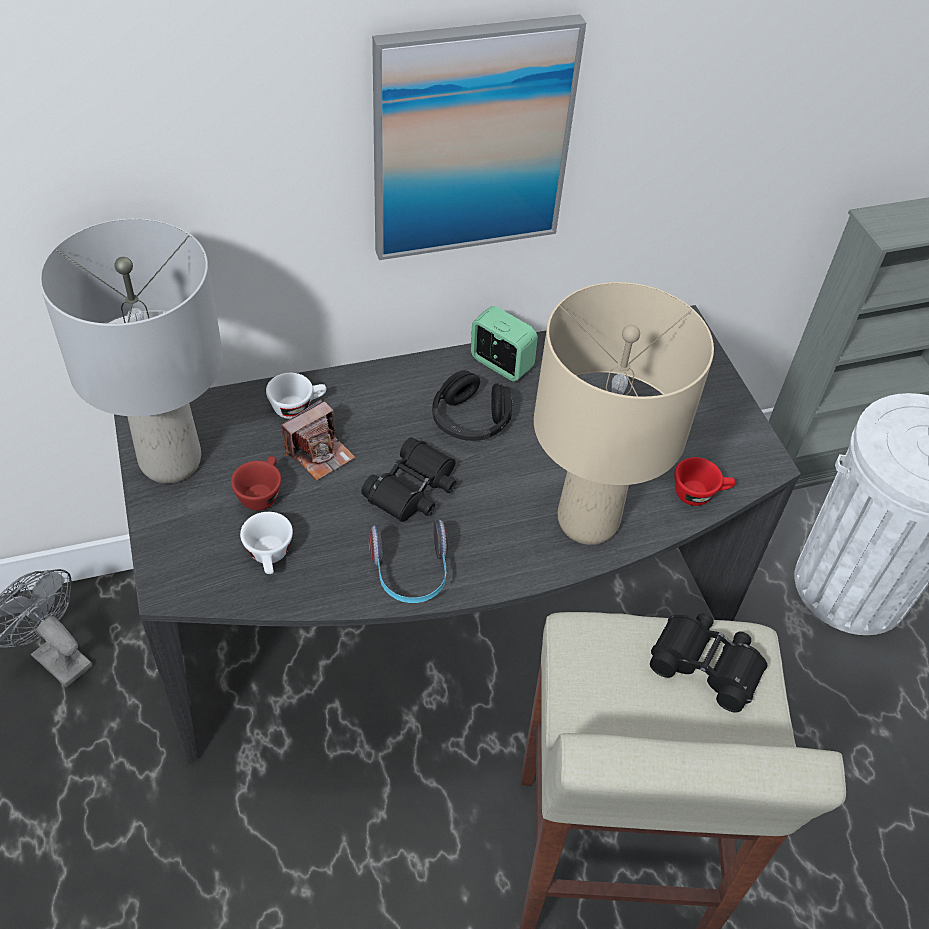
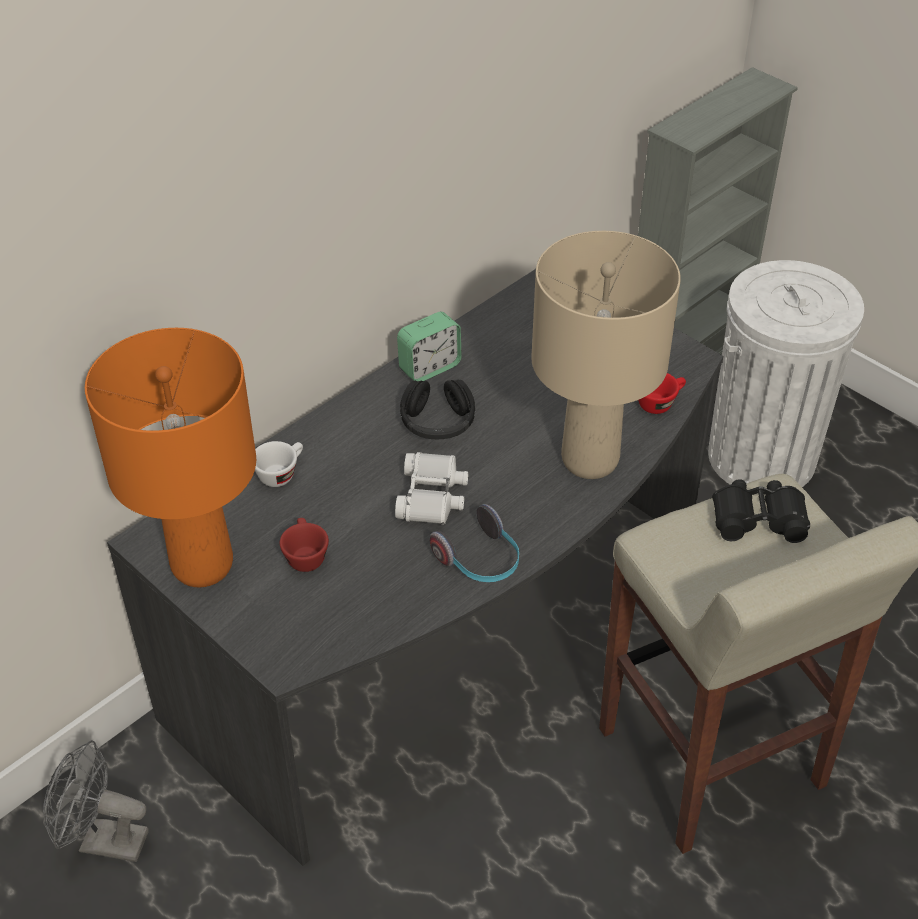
camera: 25 degrees left, 5 degrees down
grey table lamp [39,218,223,484] -> orange table lamp [85,328,256,587]
white cup [240,512,293,574] -> none
camera [281,399,355,481] -> none
black binoculars [361,437,457,522] -> white binoculars [395,452,468,524]
picture [372,14,586,260] -> none
alarm clock [471,306,538,381] -> alarm clock turned 135 degrees clockwise [397,312,462,382]

